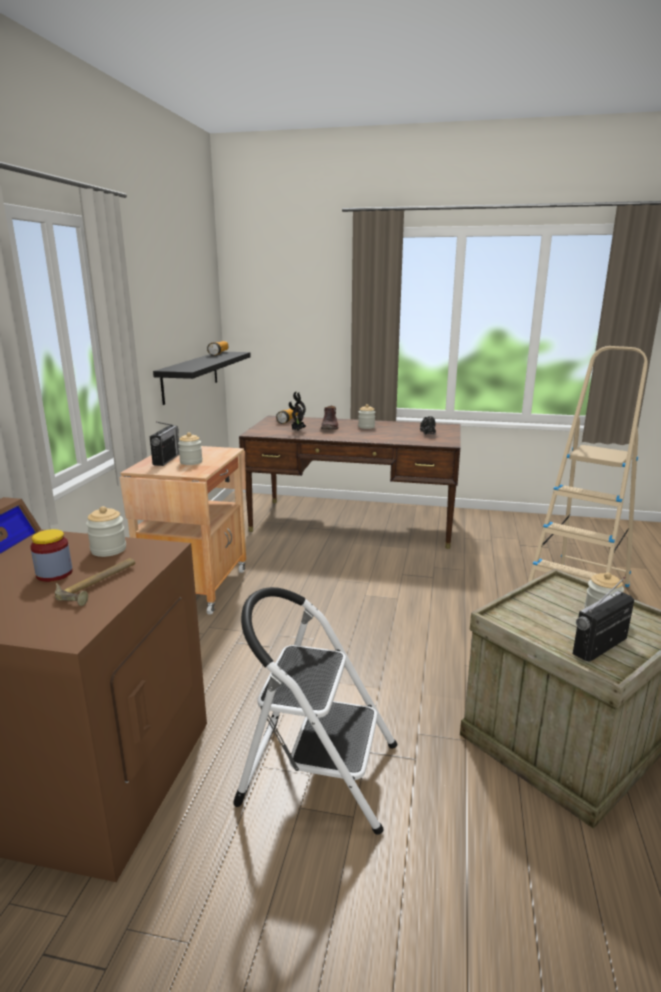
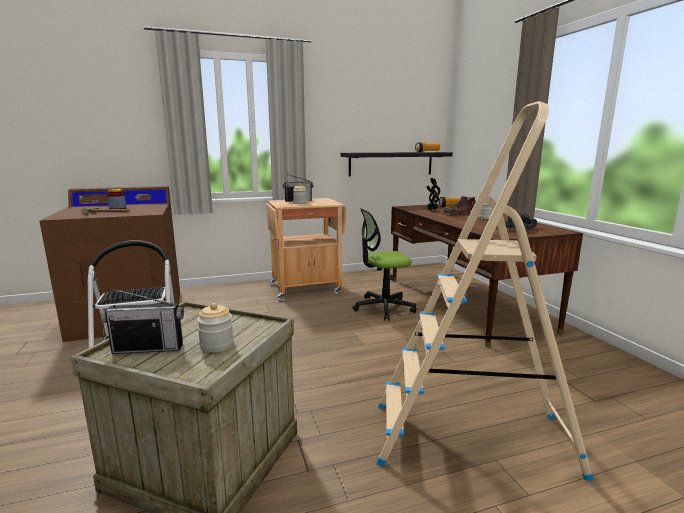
camera: 60 degrees right, 5 degrees down
jar [86,506,126,557] -> none
radio [573,577,634,662] -> radio turned 150 degrees clockwise [101,289,184,354]
none -> office chair [353,208,416,321]

